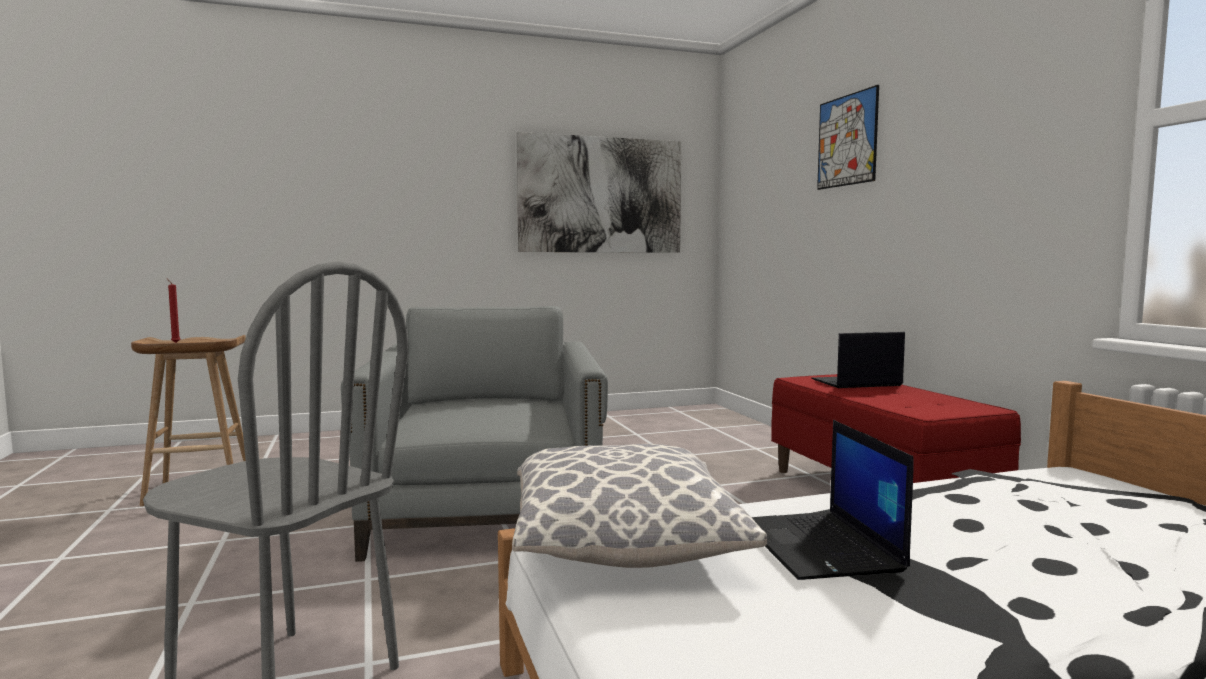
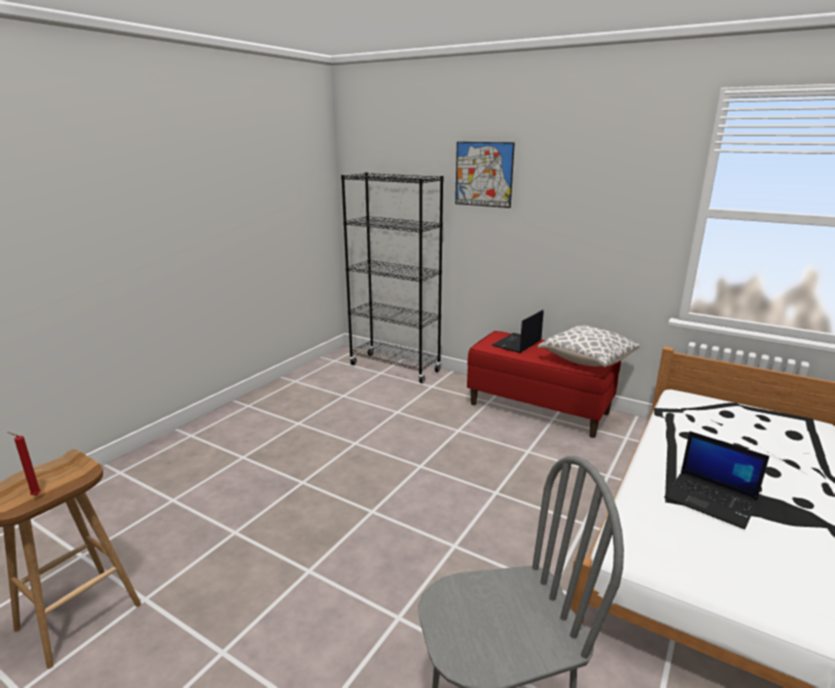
camera: 40 degrees left, 15 degrees up
grey armchair [341,306,608,562] -> none
pillow [512,444,767,568] -> pillow moved to [537,325,640,367]
picture [517,132,681,253] -> none
none -> black bookcase [341,172,444,383]

